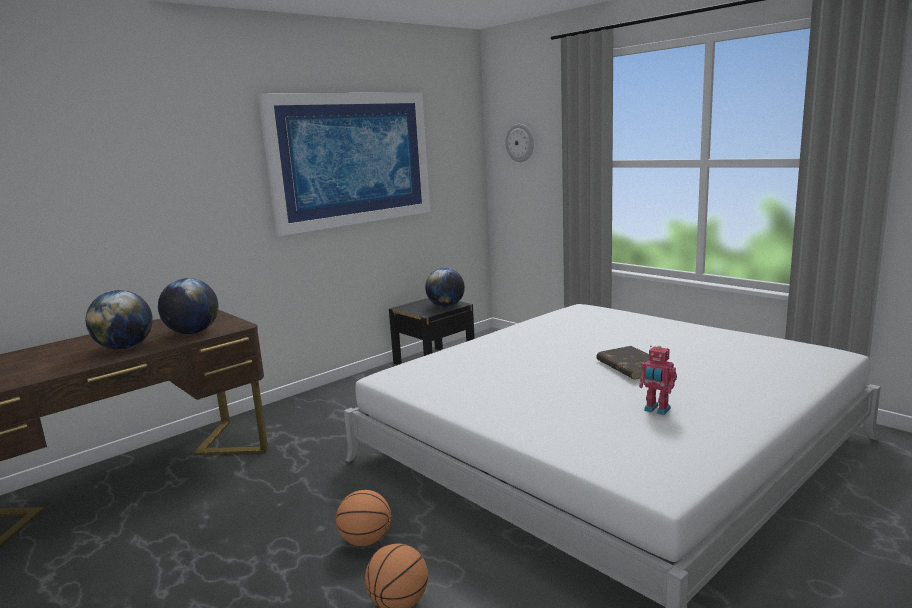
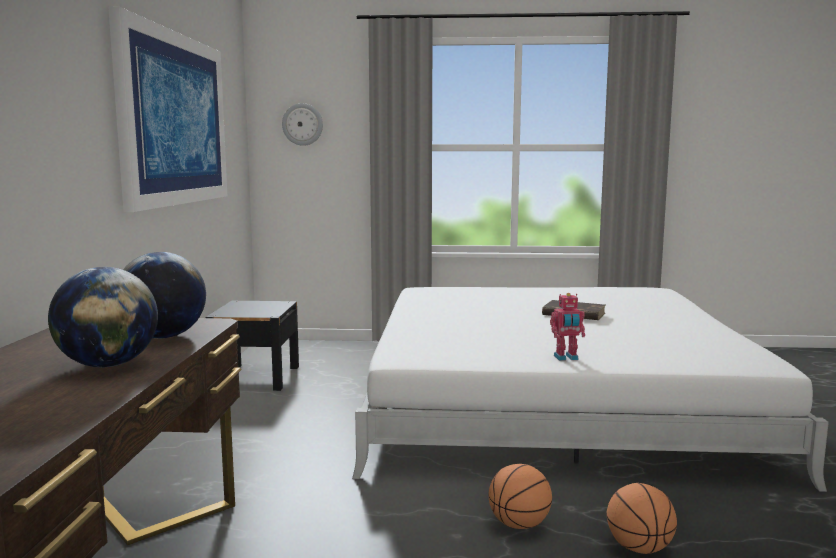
camera: 45 degrees left, 5 degrees down
globe [425,268,465,307] -> none
toy robot [639,346,677,415] -> toy robot moved to [550,293,585,361]

